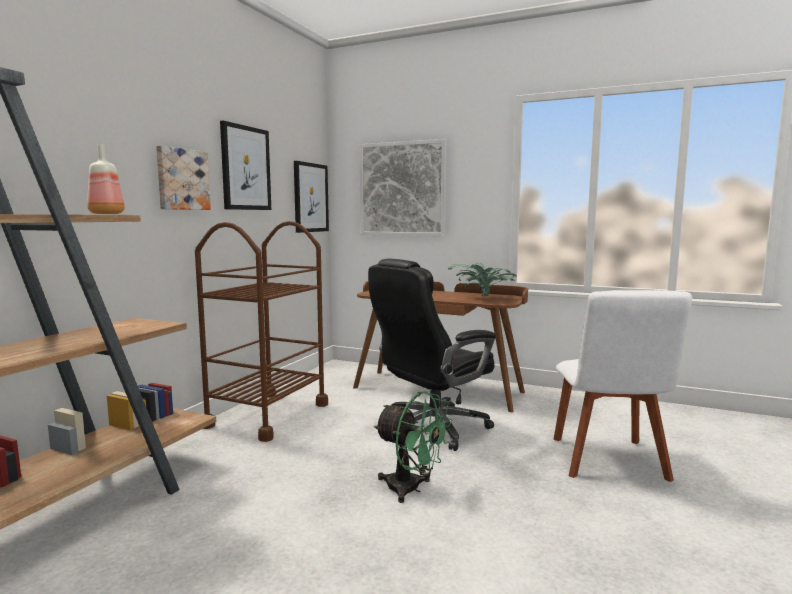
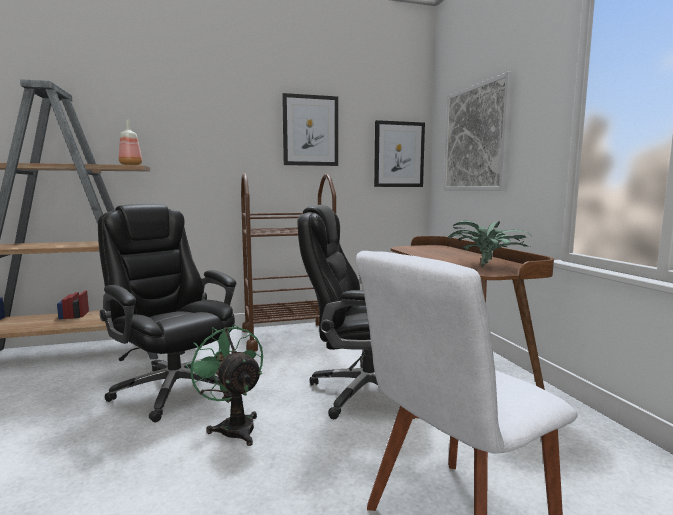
camera: 50 degrees right, 0 degrees up
picture [156,145,211,210] -> none
green fan [374,391,452,503] -> green fan turned 150 degrees clockwise [186,324,263,446]
none -> black office chair [98,204,236,422]

